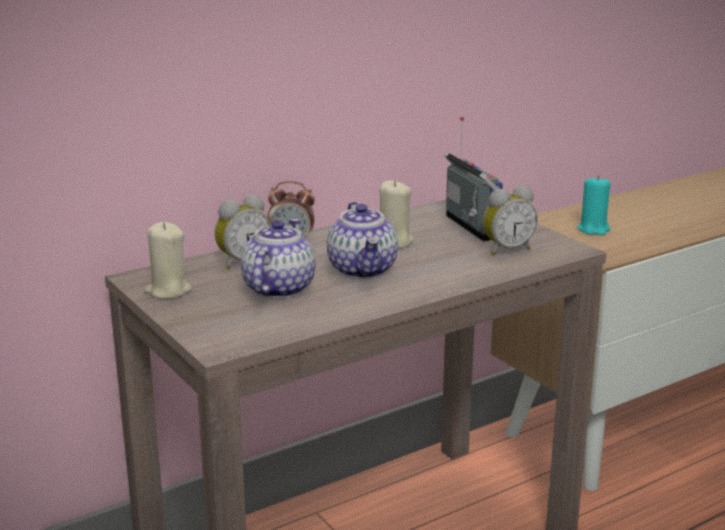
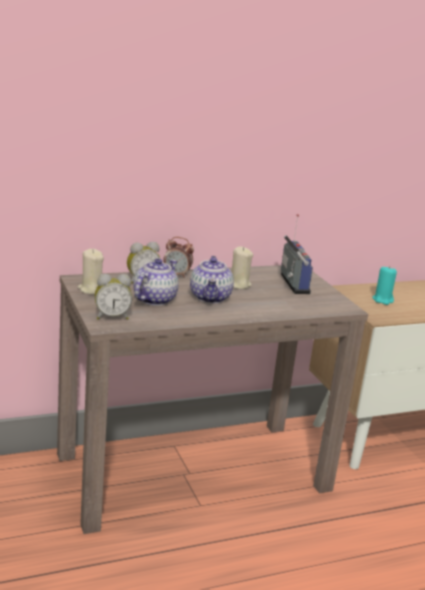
camera: 10 degrees right, 0 degrees up
alarm clock [483,186,537,256] -> alarm clock moved to [95,274,132,320]

